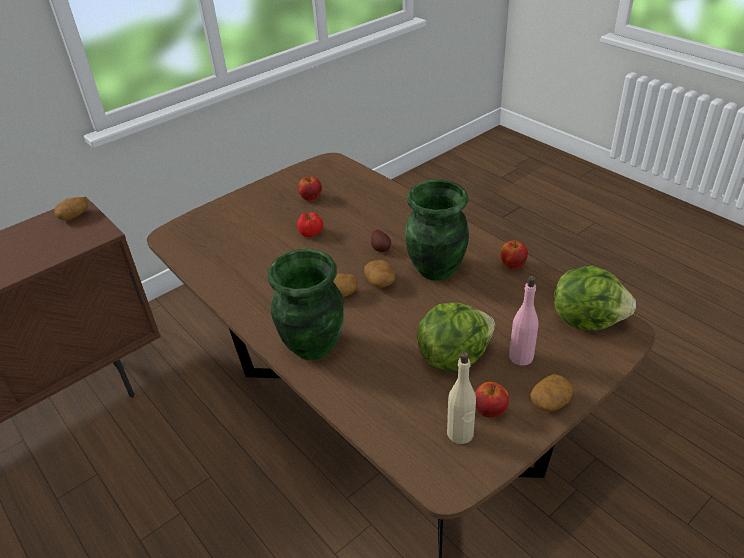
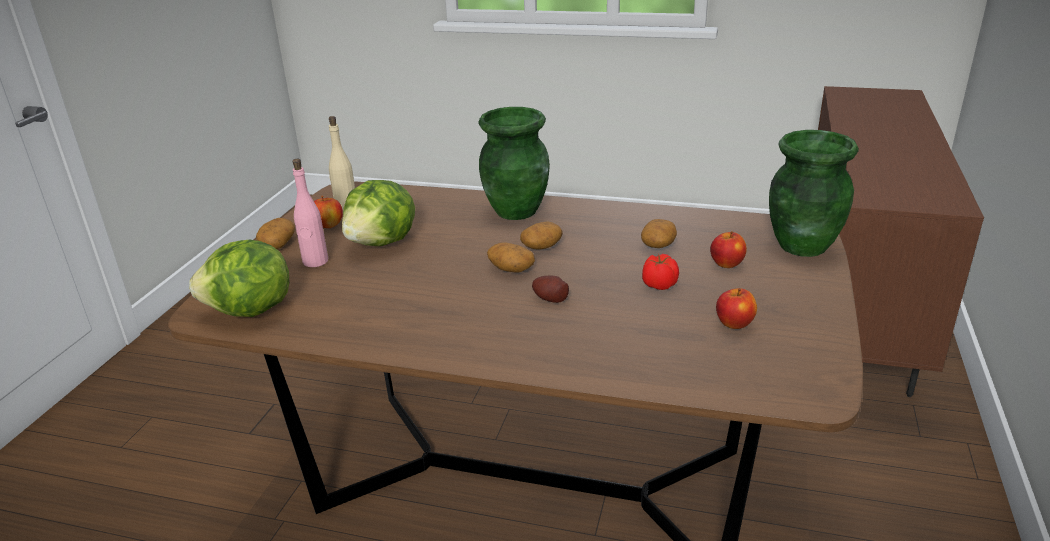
camera: 145 degrees right, 10 degrees down
potato [54,197,88,221] -> potato moved to [641,219,677,248]
green vase [405,179,469,281] -> green vase moved to [769,130,859,257]
apple [500,240,528,269] -> apple moved to [710,231,747,268]

